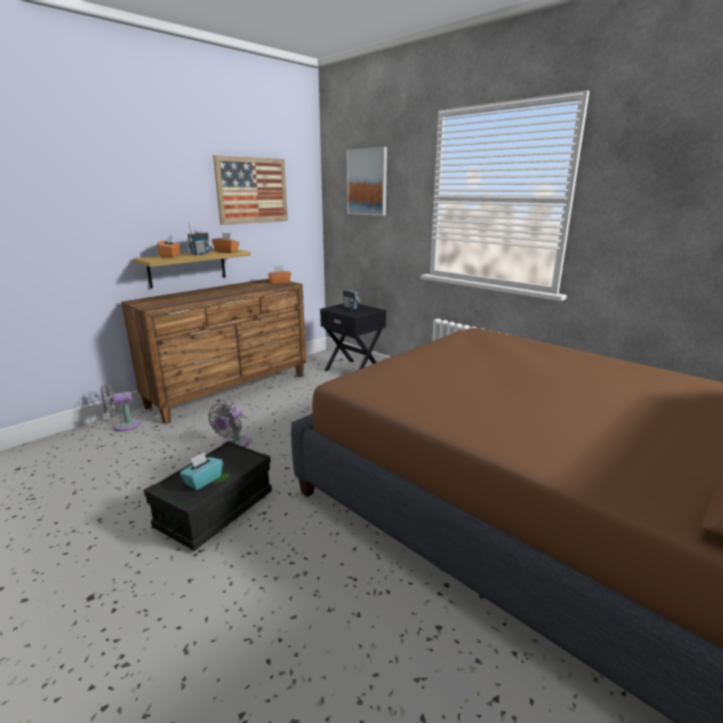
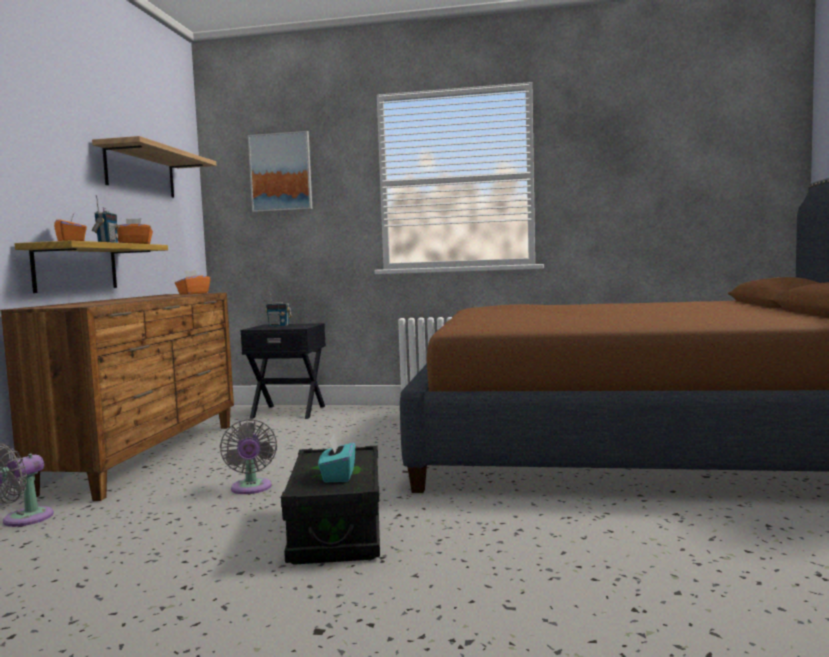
camera: 35 degrees left, 15 degrees down
picture [213,155,288,225] -> shelf [92,136,216,197]

